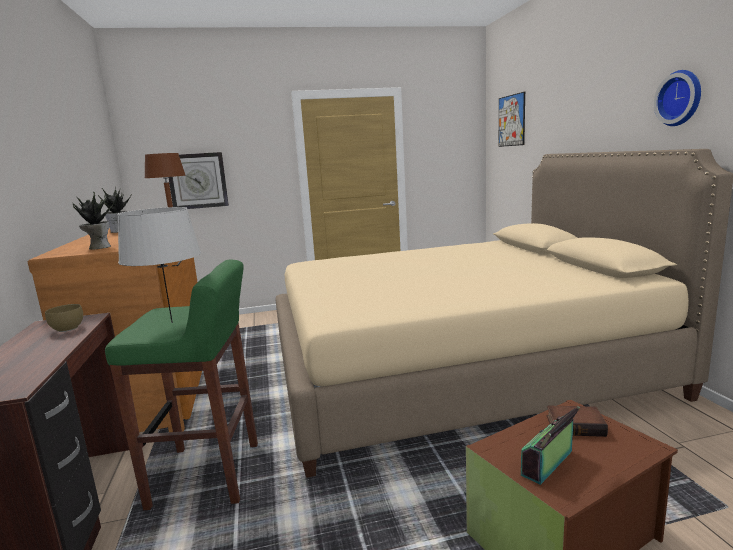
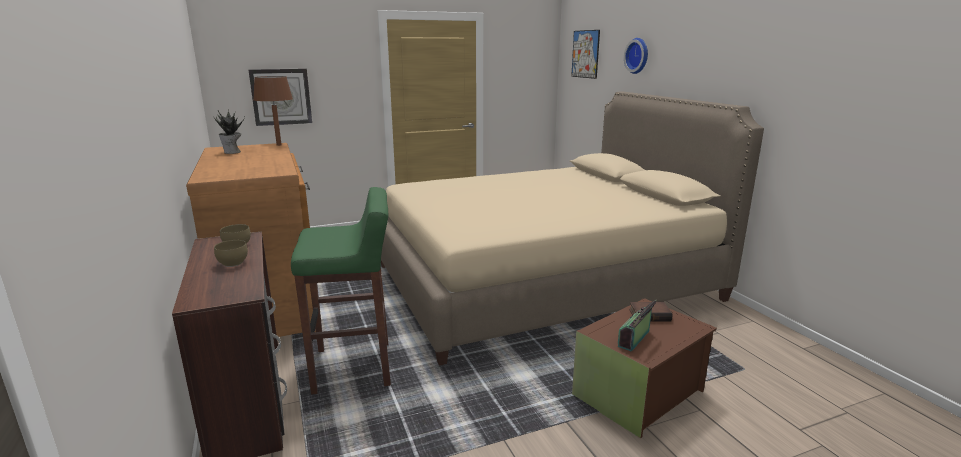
camera: 10 degrees left, 5 degrees up
potted plant [72,192,114,250] -> none
grey table lamp [117,207,201,323] -> none
wall clock [654,70,701,126] -> wall clock moved to [624,38,648,74]
none -> brown bowl [214,240,248,267]

